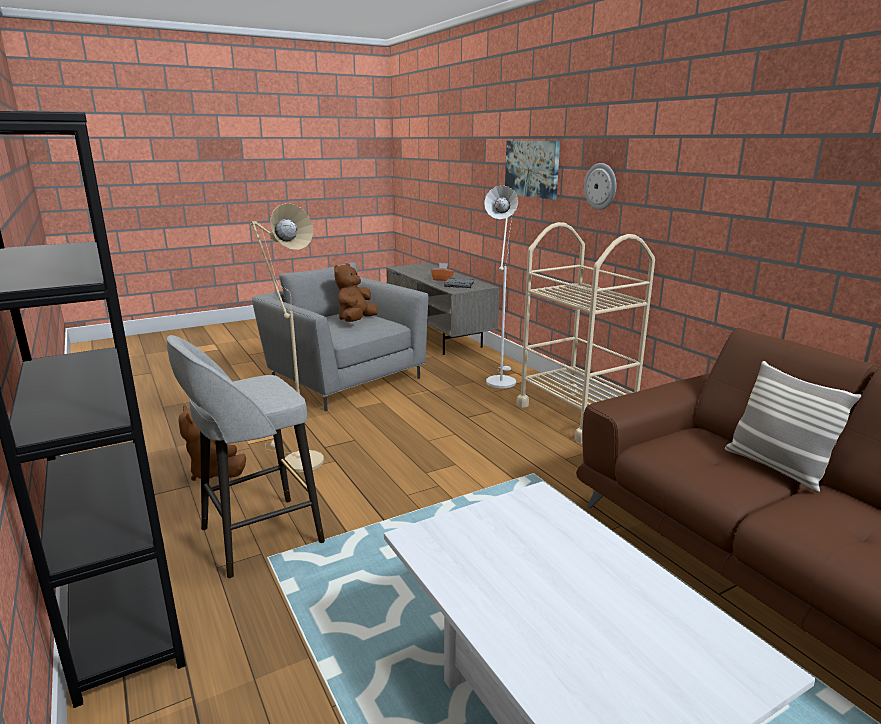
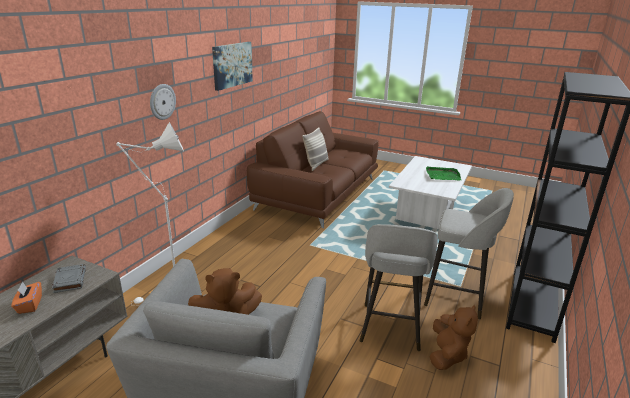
camera: 125 degrees left, 5 degrees up
beige floor lamp [250,203,324,472] -> grey stool [359,224,438,351]
picture [505,141,560,200] -> picture moved to [212,42,253,91]
beige cart [516,222,655,443] -> none
none -> green tray [426,166,461,180]

